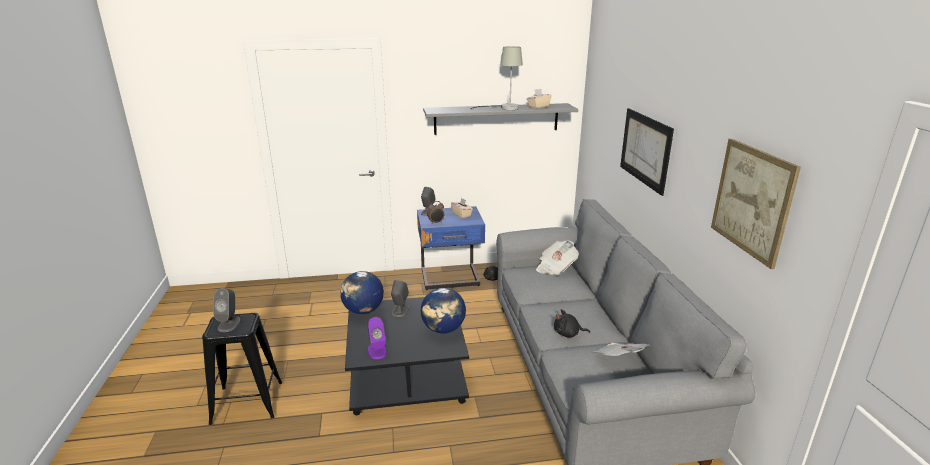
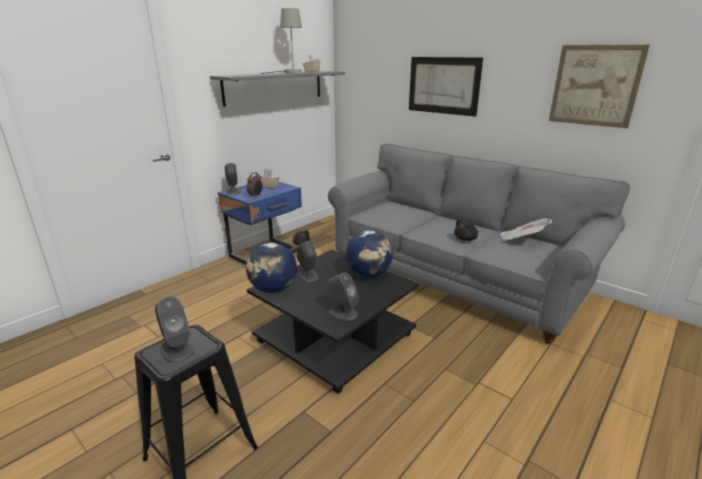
camera: 40 degrees left, 0 degrees up
purple speaker [367,317,387,359] -> grey speaker [328,272,359,320]
newspaper [536,241,579,275] -> none

